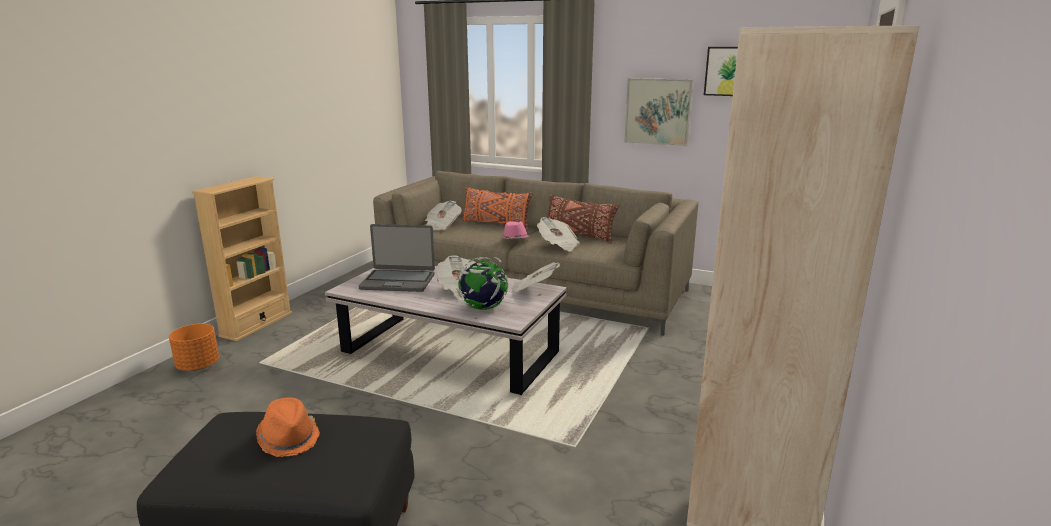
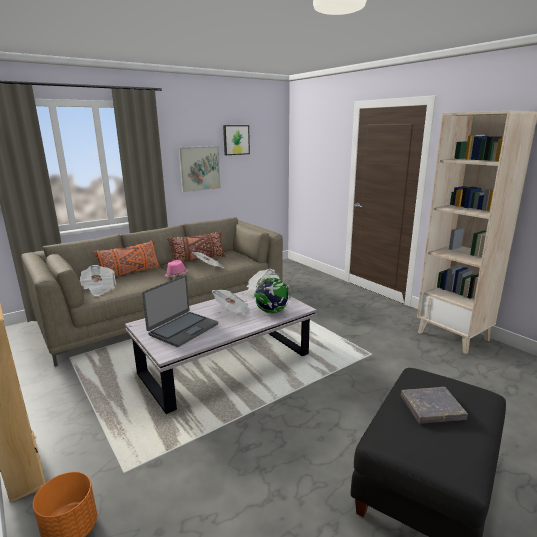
camera: 60 degrees left, 0 degrees up
orange hat [256,397,320,457] -> grey book [401,387,468,424]

